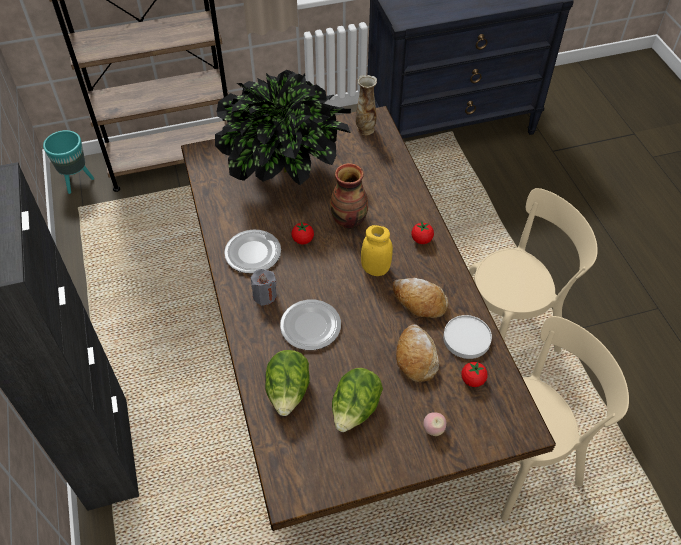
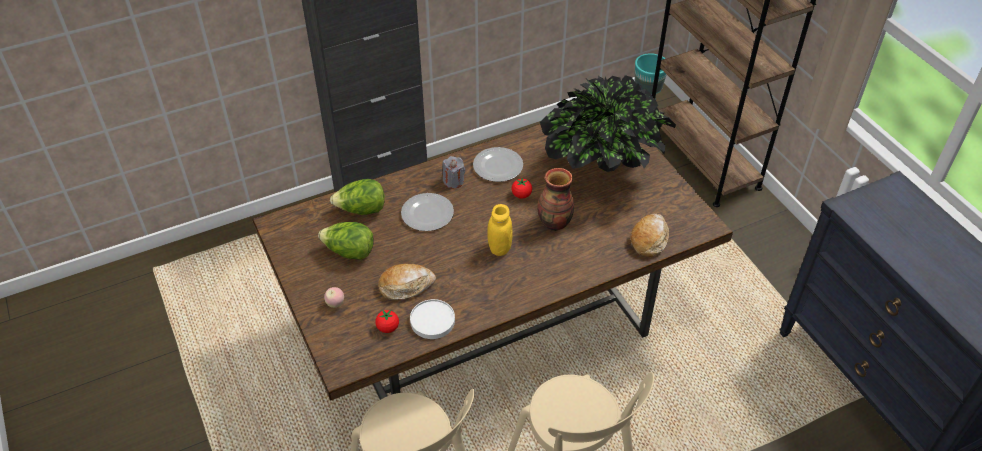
camera: 80 degrees right, 5 degrees down
vase [356,75,377,135] -> none
bread [393,278,449,318] -> bread moved to [630,213,669,257]
tomato [411,221,434,244] -> none

